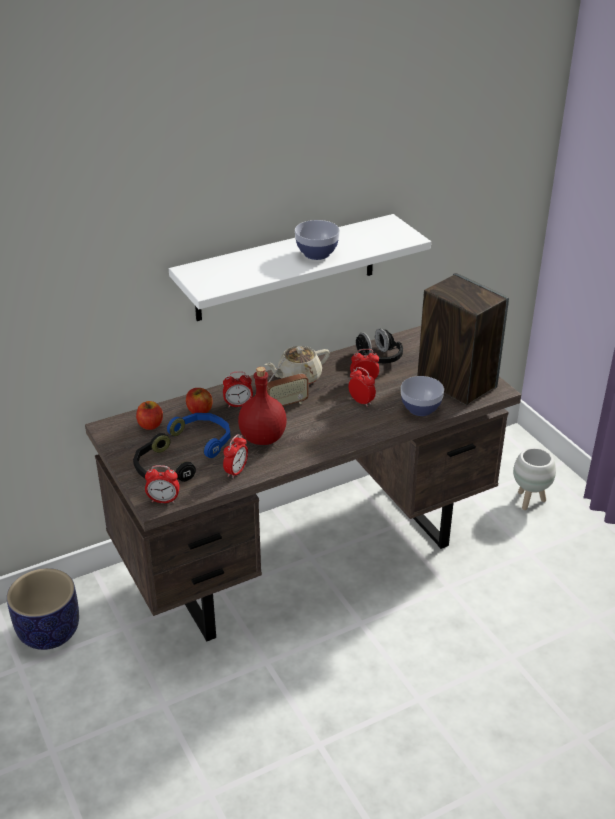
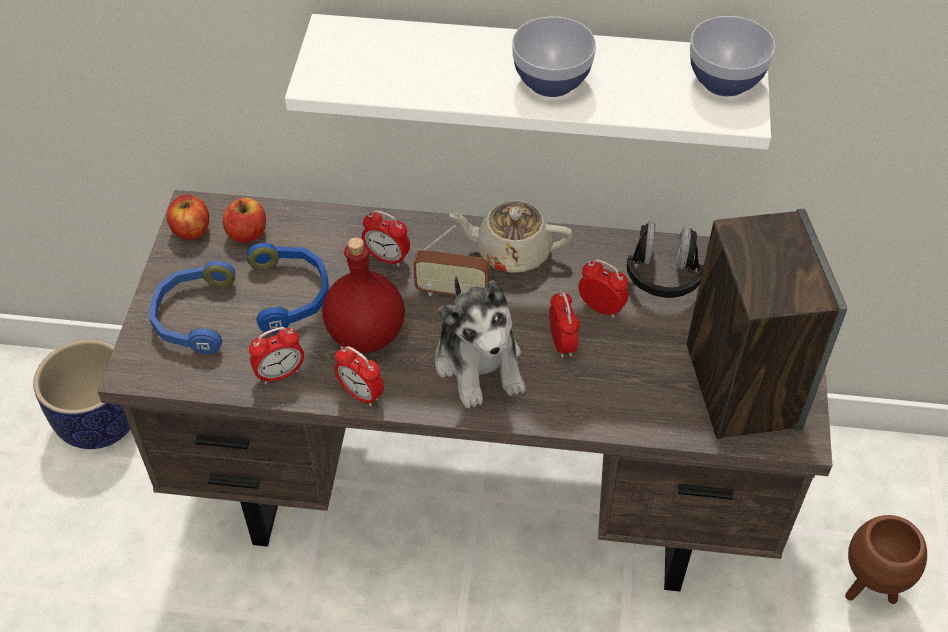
camera: 35 degrees right, 15 degrees up
black headphones [133,433,196,482] -> blue headphones [149,261,235,354]
alarm clock [145,465,180,503] -> alarm clock moved to [335,346,384,406]
apple [186,388,213,414] -> apple moved to [166,195,209,240]
bowl [401,376,444,416] -> bowl moved to [690,16,775,97]
white planter [513,447,556,510] -> brown planter [845,515,927,604]
none -> plush toy [435,276,526,409]

